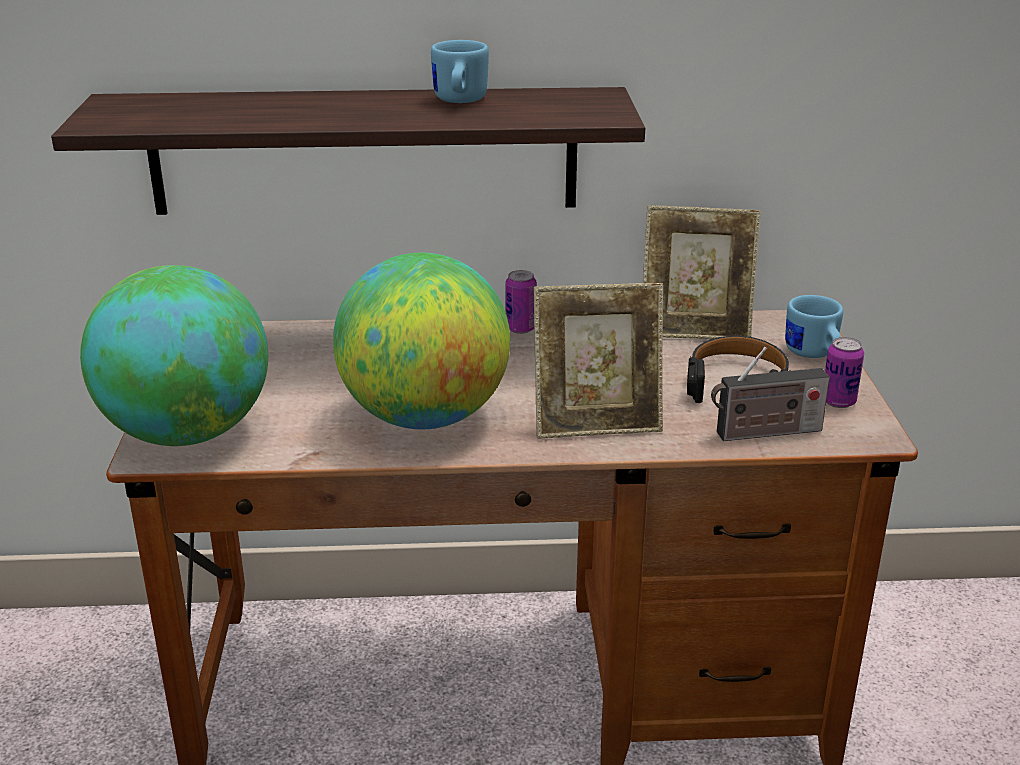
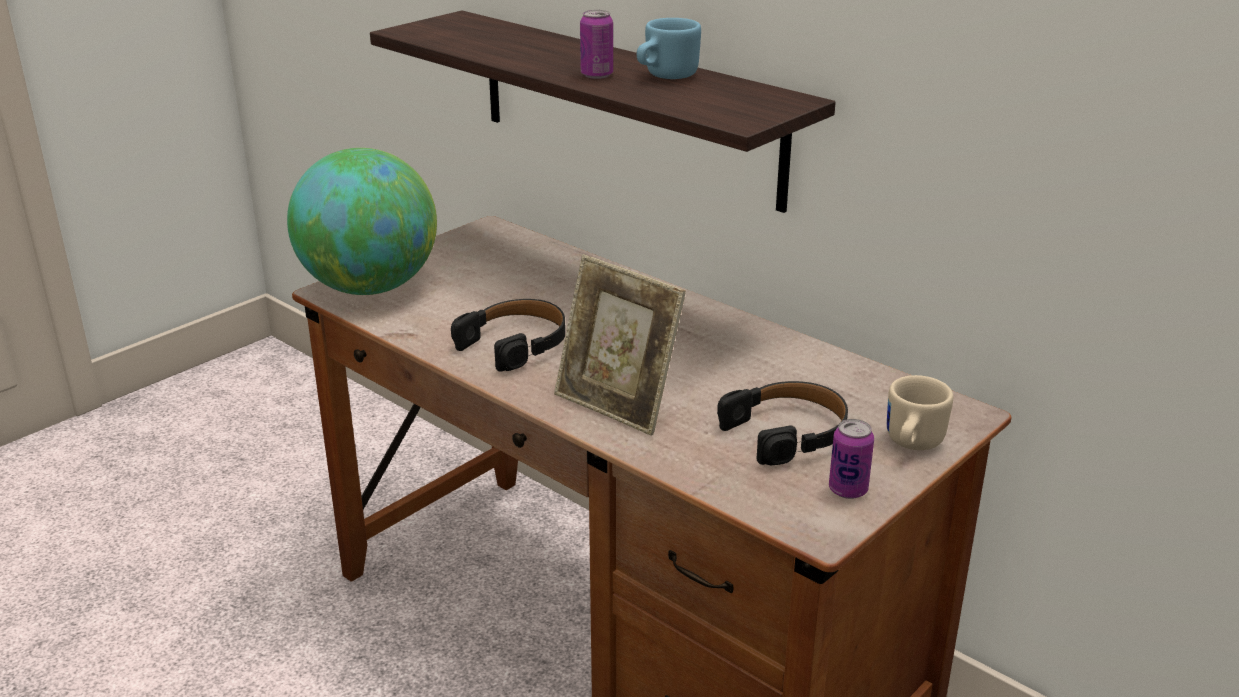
camera: 45 degrees right, 0 degrees up
globe [333,253,510,429] -> black headphones [451,299,565,372]
can [505,270,537,334] -> can moved to [580,10,613,79]
picture frame [643,205,761,339] -> none
radio [711,347,830,441] -> none
blue mug [785,295,843,358] -> beige mug [887,375,953,450]

